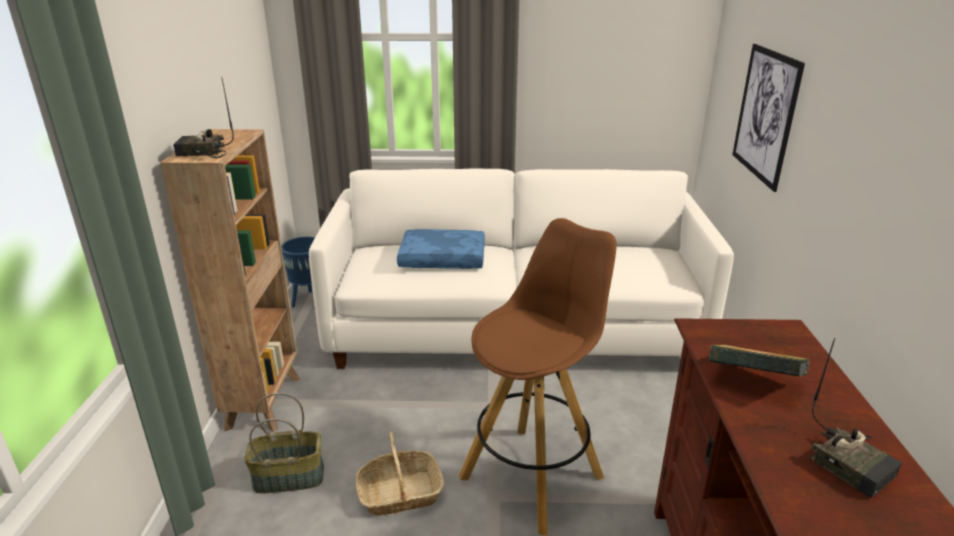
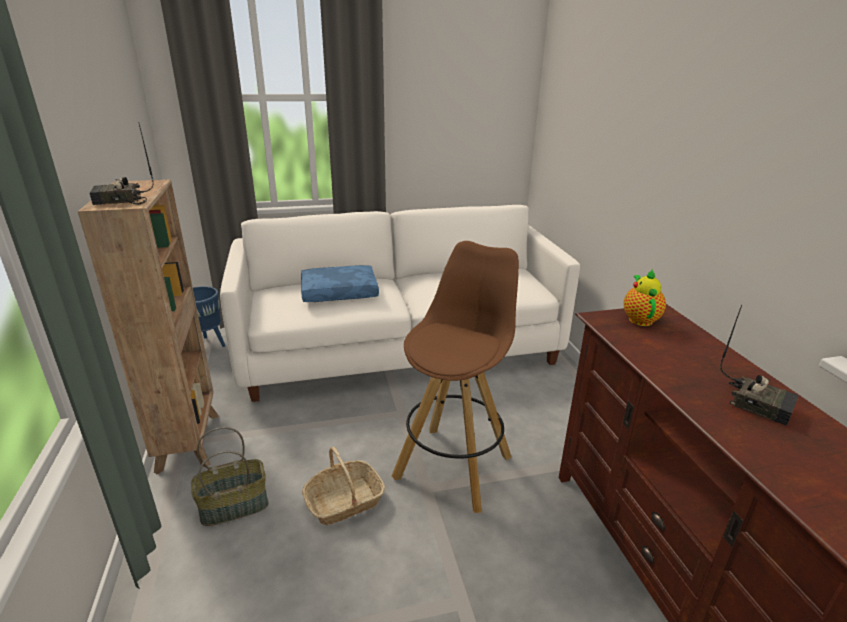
camera: 15 degrees left, 0 degrees up
book [709,344,810,377] -> none
picture [732,44,805,192] -> none
none -> teapot [624,269,666,326]

